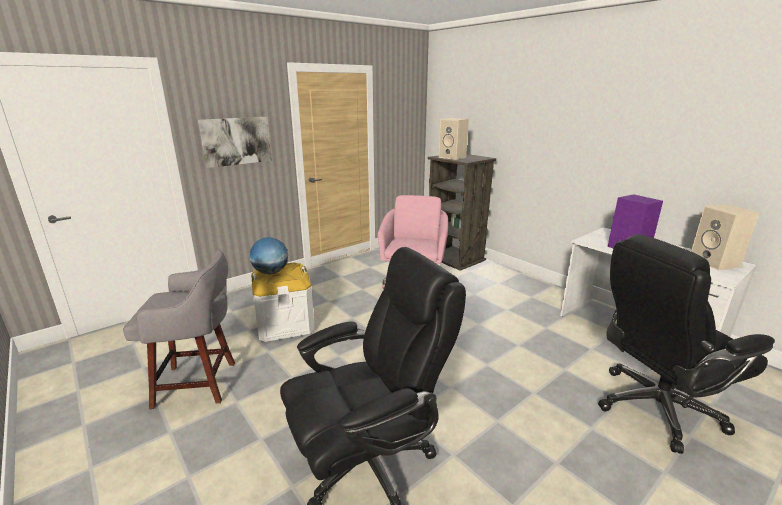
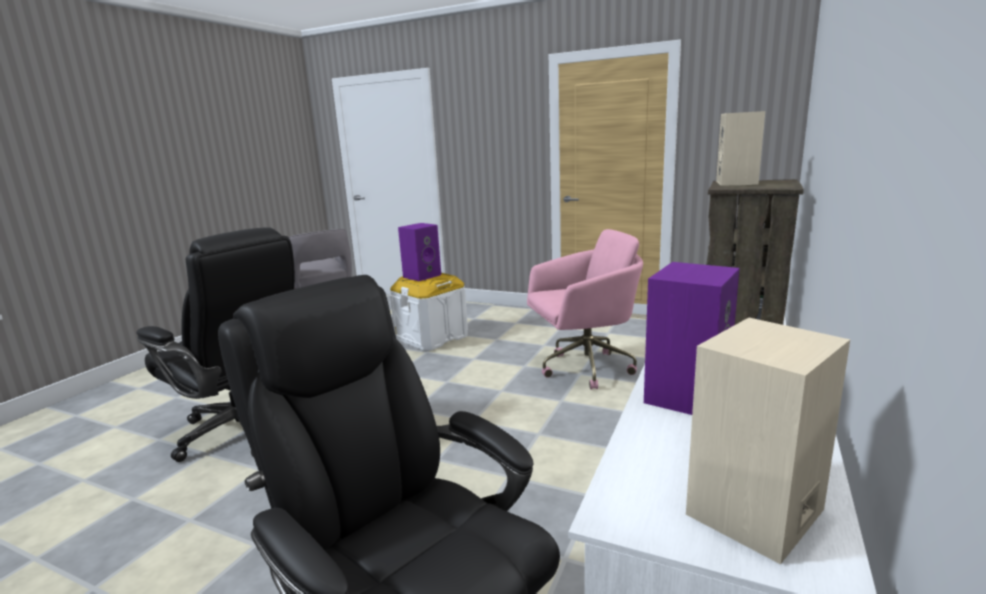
camera: 65 degrees right, 5 degrees down
picture [198,117,272,168] -> none
globe [250,237,288,275] -> purple speaker [398,223,441,281]

